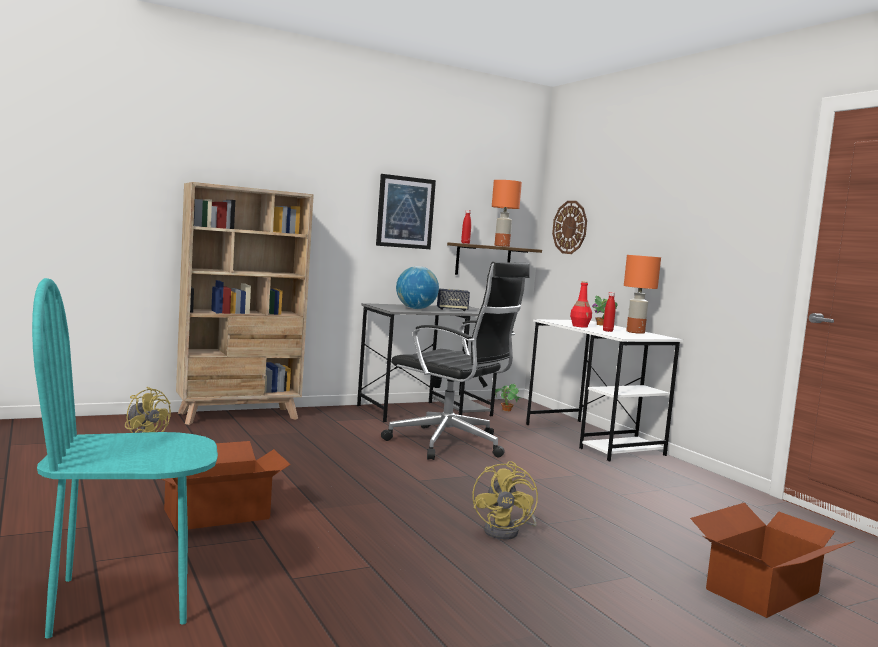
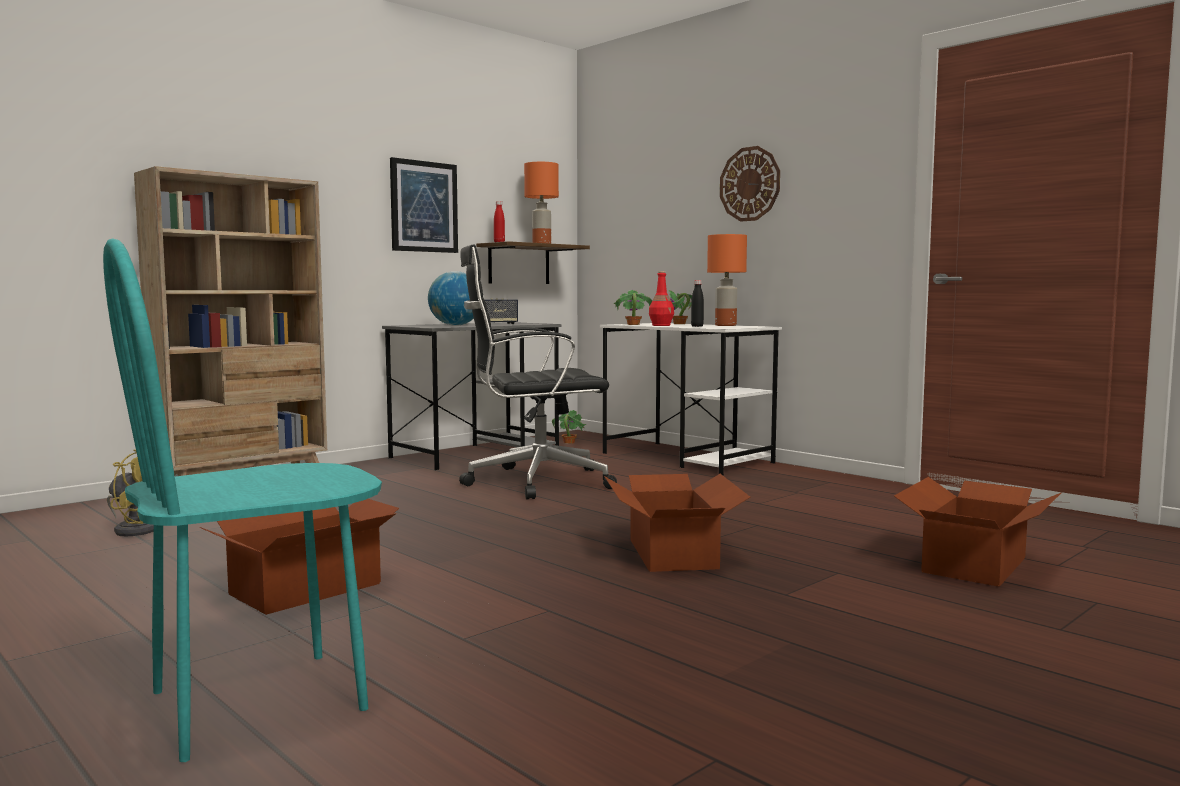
camera: 15 degrees left, 0 degrees up
black office chair [381,262,529,460] -> black office chair turned 150 degrees clockwise [459,244,617,499]
yellow fan [472,461,538,540] -> cardboard box [604,474,750,572]
wall clock [552,201,587,254] -> wall clock moved to [720,146,780,222]
red bottle [603,292,615,332] -> black bottle [691,280,704,327]
none -> potted plant [614,290,652,325]

